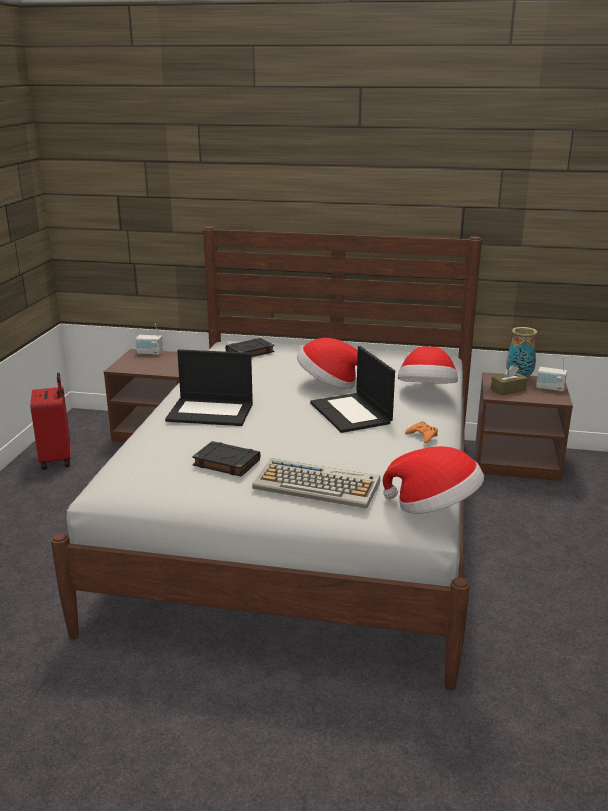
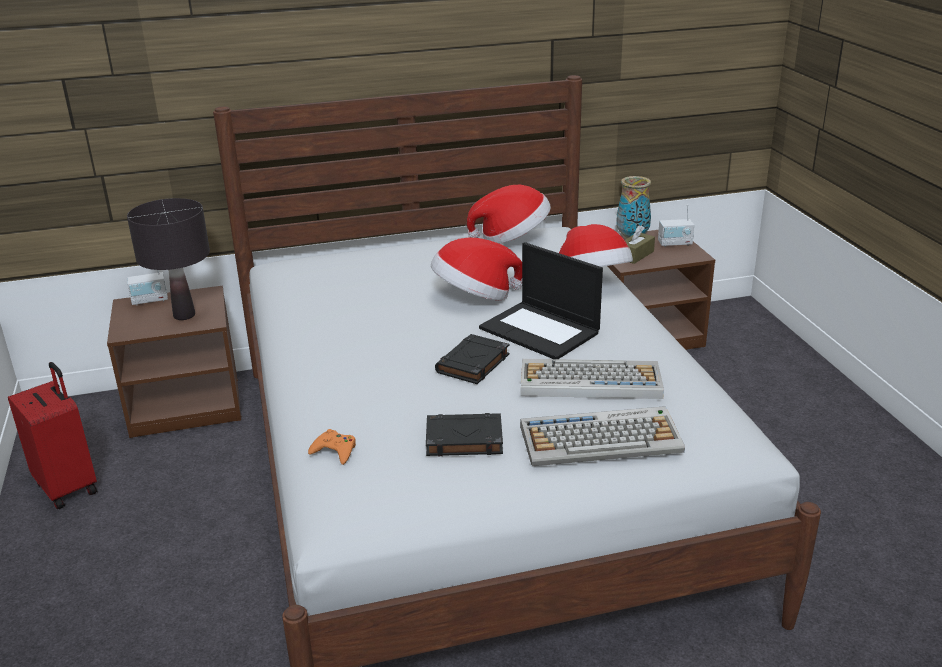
camera: 25 degrees left, 5 degrees up
laptop [165,349,253,426] -> none
black book [225,338,275,357] -> black book moved to [435,334,510,384]
hat [383,446,484,514] -> hat moved to [467,184,551,244]
orange game controller [405,421,438,443] -> orange game controller moved to [308,429,356,465]
none -> black table lamp [127,198,210,320]
none -> keyboard [521,359,664,399]

